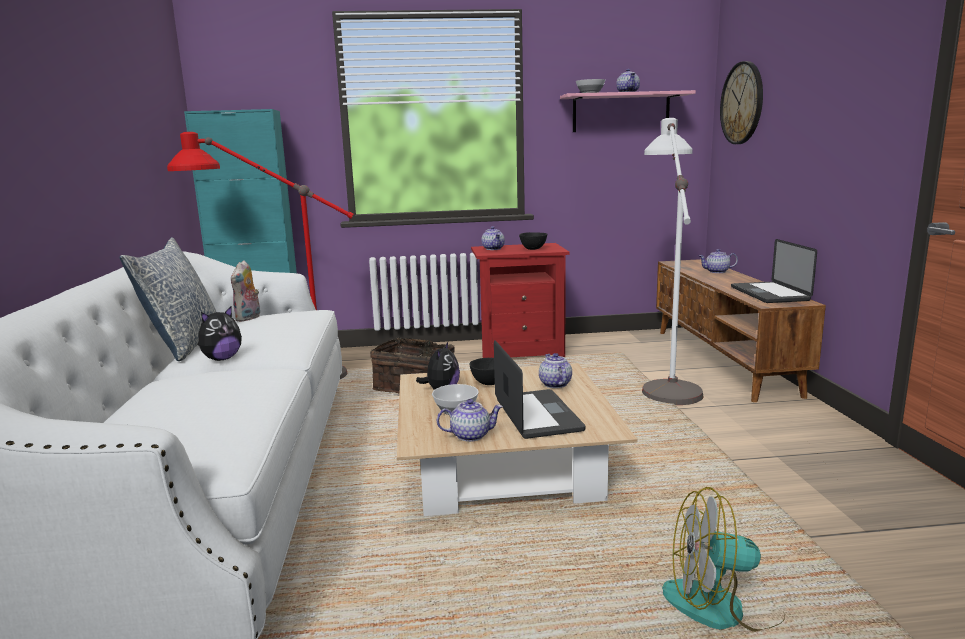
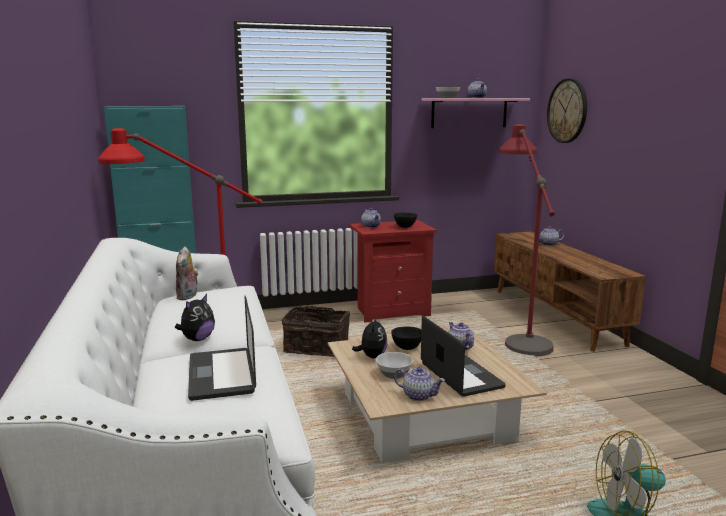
camera: 10 degrees left, 0 degrees up
pillow [120,237,216,361] -> none
teapot [437,399,503,442] -> teapot turned 45 degrees clockwise [394,367,445,401]
white floor lamp [642,118,703,405] -> red floor lamp [499,124,555,356]
laptop [731,239,817,303] -> laptop moved to [188,296,256,401]

